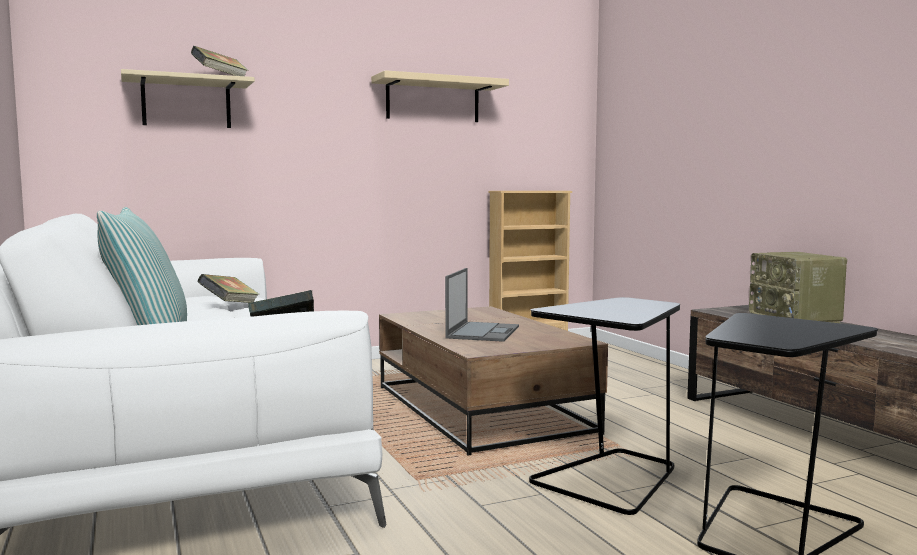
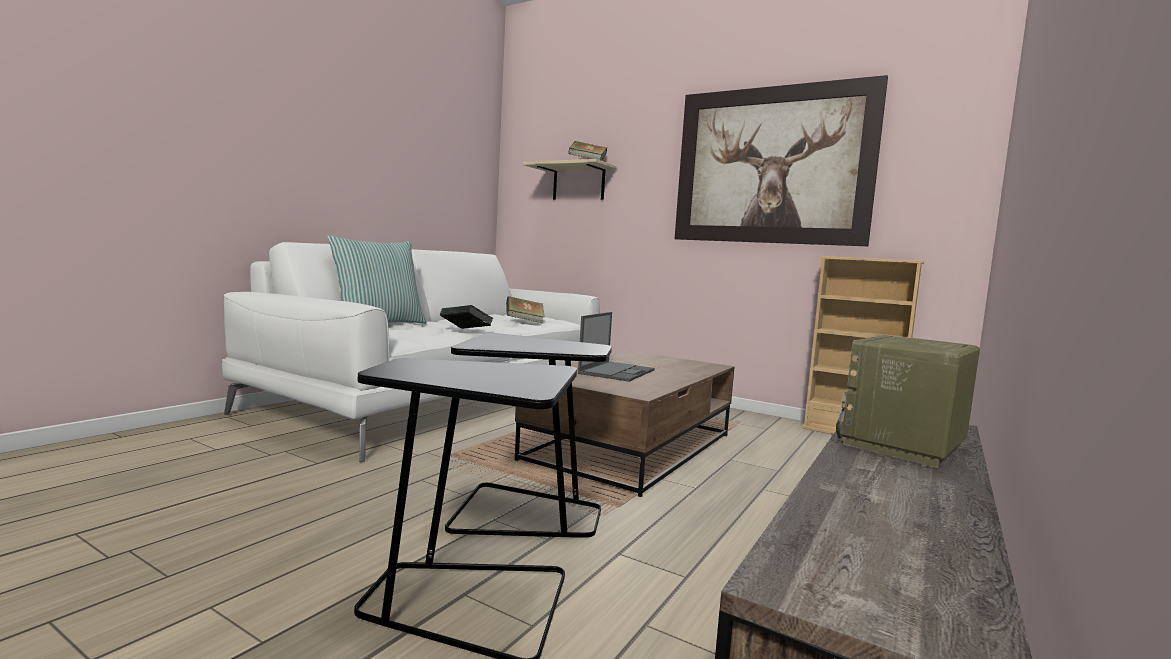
camera: 55 degrees right, 0 degrees up
beige shelf [371,70,509,122] -> picture [675,75,888,246]
laptop [445,268,519,342] -> laptop turned 45 degrees counterclockwise [578,312,655,382]

